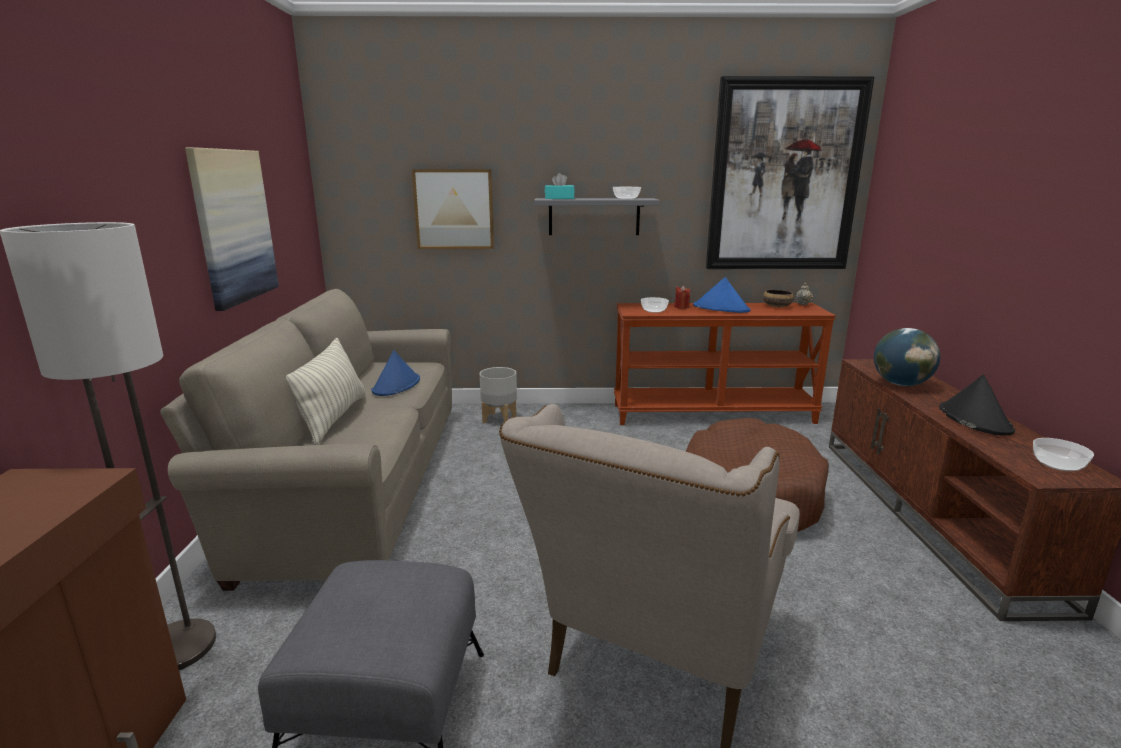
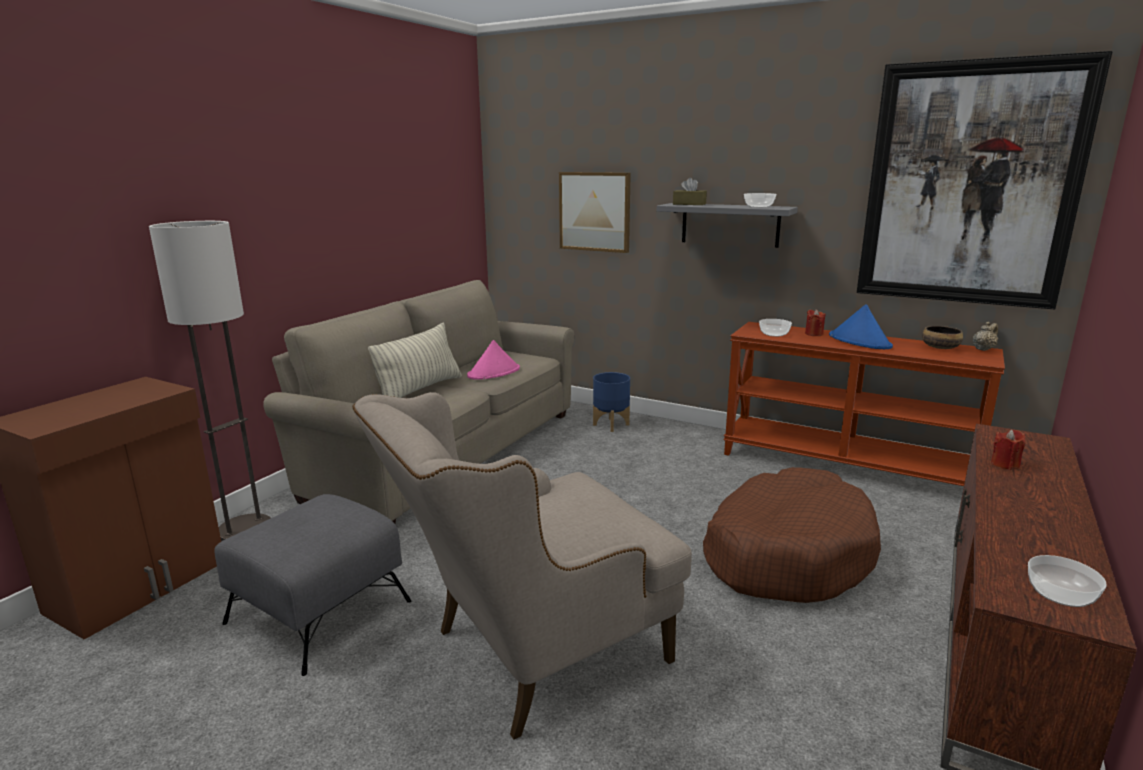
camera: 30 degrees right, 0 degrees up
picture [185,147,279,311] -> none
blue hat [371,350,420,396] -> pink hat [467,340,520,380]
grey planter [480,367,517,423] -> blue planter [593,372,630,432]
turquoise tissue box [545,173,574,199] -> brown tissue box [673,178,707,205]
globe [874,328,940,386] -> red candle [991,429,1025,470]
black hat [939,375,1015,435] -> none

